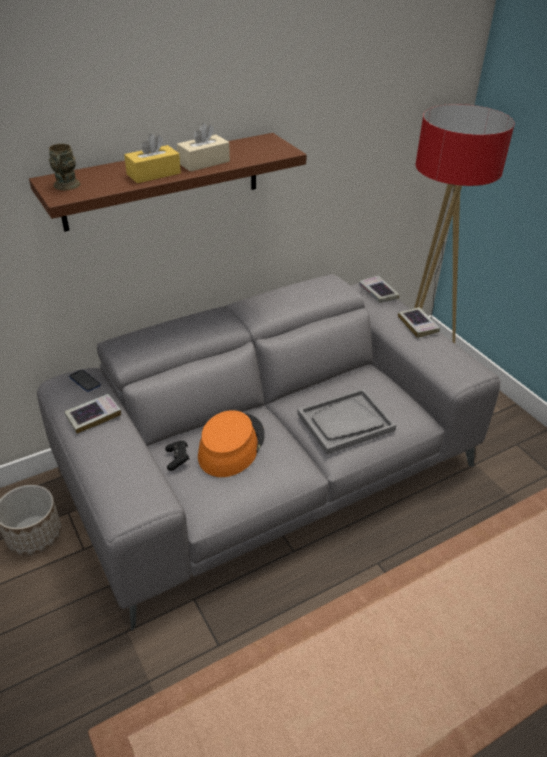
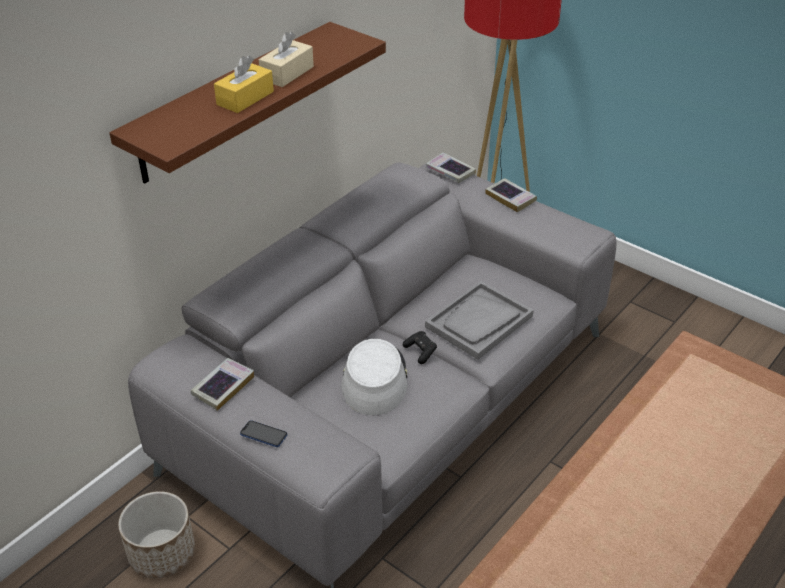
camera: 20 degrees left, 0 degrees up
brown mug [49,144,80,190] -> none
phone [69,370,101,392] -> phone moved to [240,420,287,447]
black game controller [165,441,190,471] -> black game controller moved to [403,331,437,364]
orange hat [198,410,265,477] -> grey hat [341,339,408,416]

